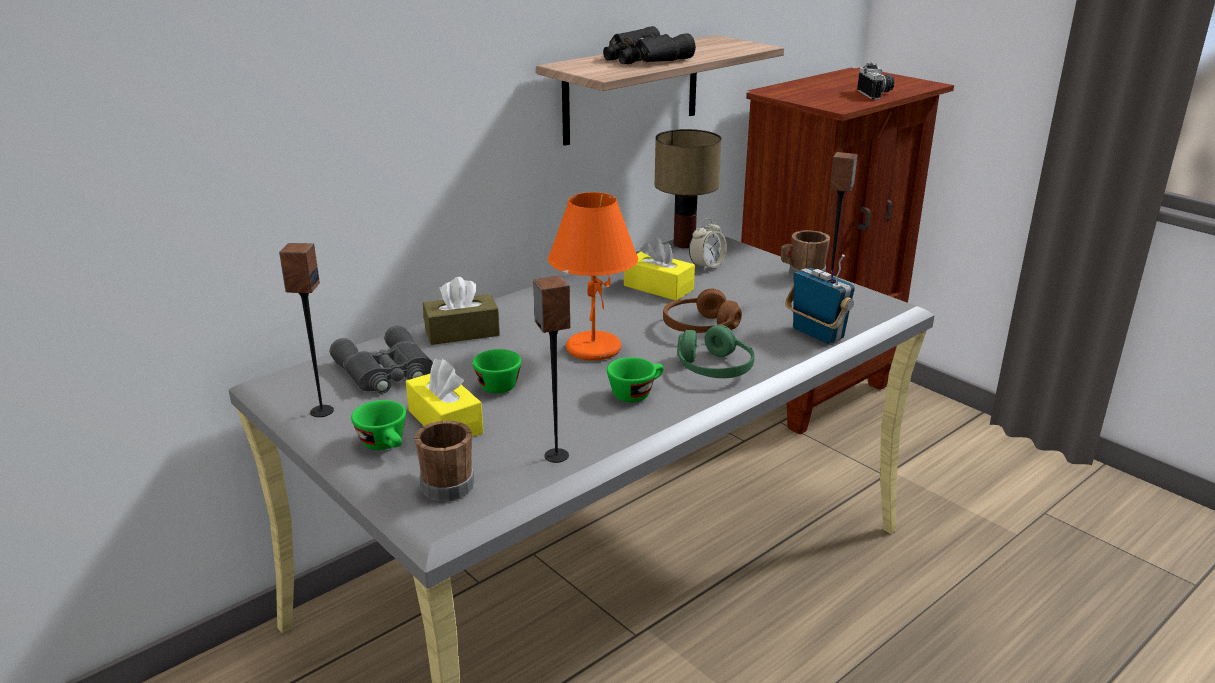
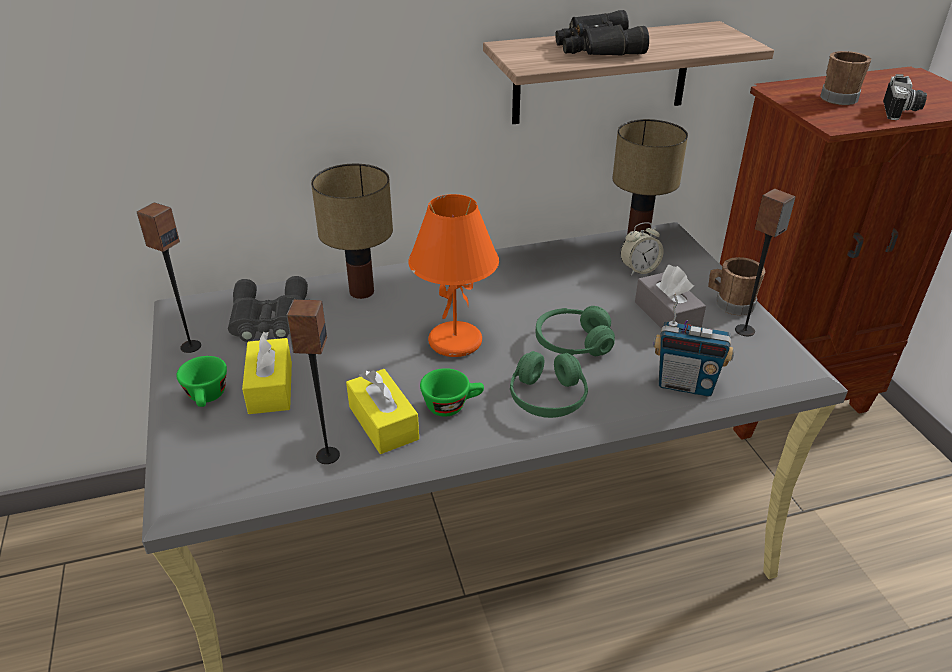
camera: 25 degrees right, 10 degrees up
brown mug [414,421,474,501] -> brown mug moved to [820,51,871,105]
brown tissue box [423,277,500,345] -> table lamp [311,164,393,299]
green cup [472,349,521,394] -> none
yellow tissue box [624,238,695,300] -> yellow tissue box moved to [346,369,419,454]
brown headphones [663,289,742,333] -> green headphones [536,306,615,356]
radio [785,254,855,344] -> radio turned 120 degrees clockwise [653,293,735,397]
none -> grey tissue box [635,265,706,329]

